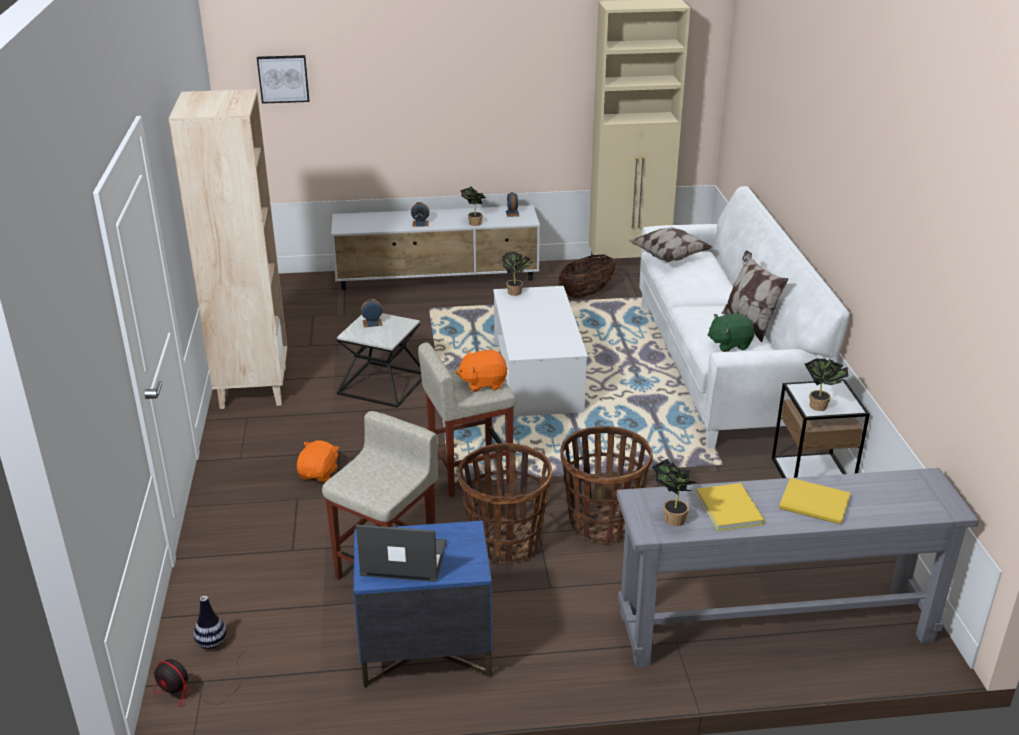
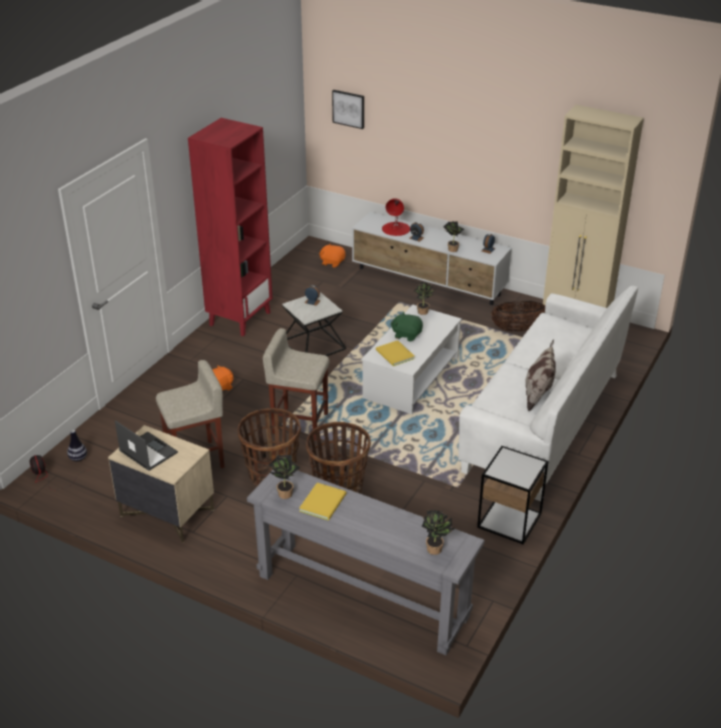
camera: 35 degrees right, 5 degrees up
beige bookcase [169,89,287,409] -> red bookcase [188,118,273,336]
blue nightstand [353,520,492,688] -> beige nightstand [108,425,214,543]
orange plush toy [456,350,508,392] -> orange plush toy moved to [319,244,346,268]
pillow [628,227,712,262] -> none
green plush toy [708,313,755,352] -> green plush toy moved to [391,312,423,342]
yellow book [779,478,850,524] -> yellow book moved to [376,340,415,366]
potted plant [805,358,848,411] -> potted plant moved to [422,510,455,555]
none -> red table lamp [382,198,410,236]

